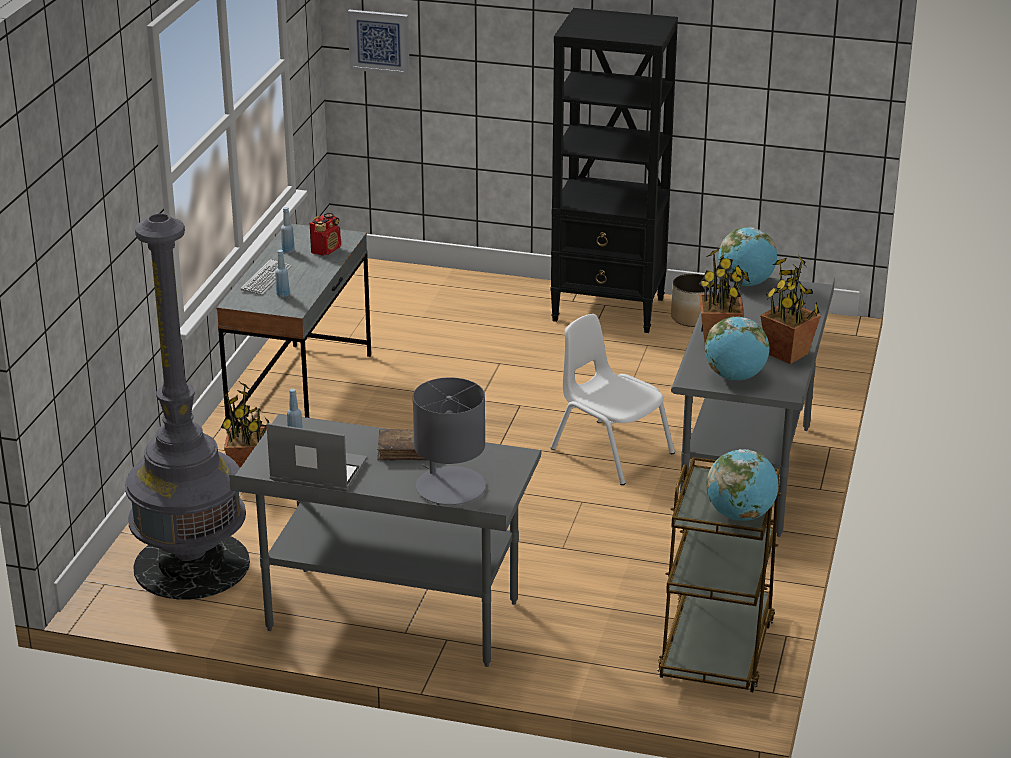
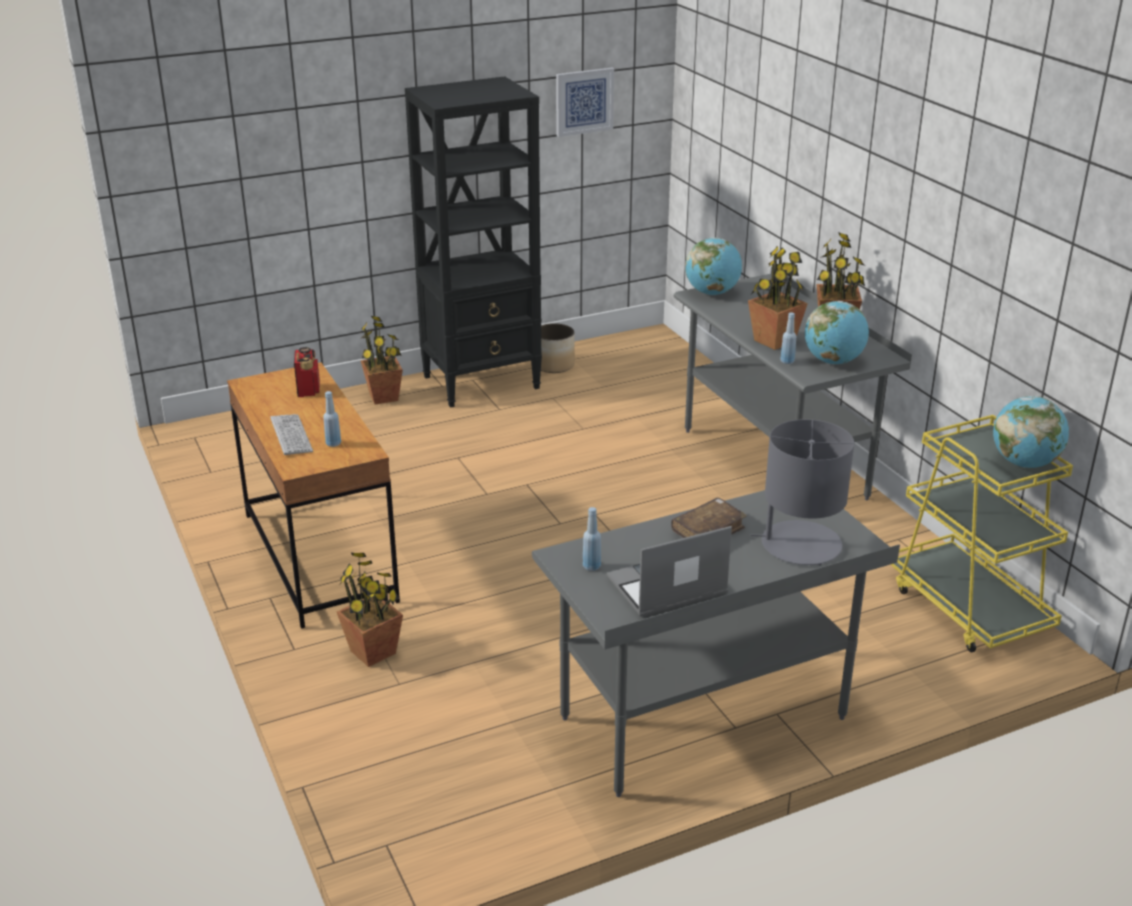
camera: 40 degrees left, 0 degrees up
grey floor lamp [125,213,250,600] -> none
grey desk [217,224,371,427] -> brown desk [227,362,400,629]
blue bottle [281,207,295,253] -> blue bottle moved to [780,312,796,364]
picture [347,10,410,75] -> picture moved to [556,68,614,137]
white chair [550,314,675,485] -> none
brown cart [658,457,782,692] -> yellow cart [890,415,1073,652]
none -> potted plant [360,316,403,404]

